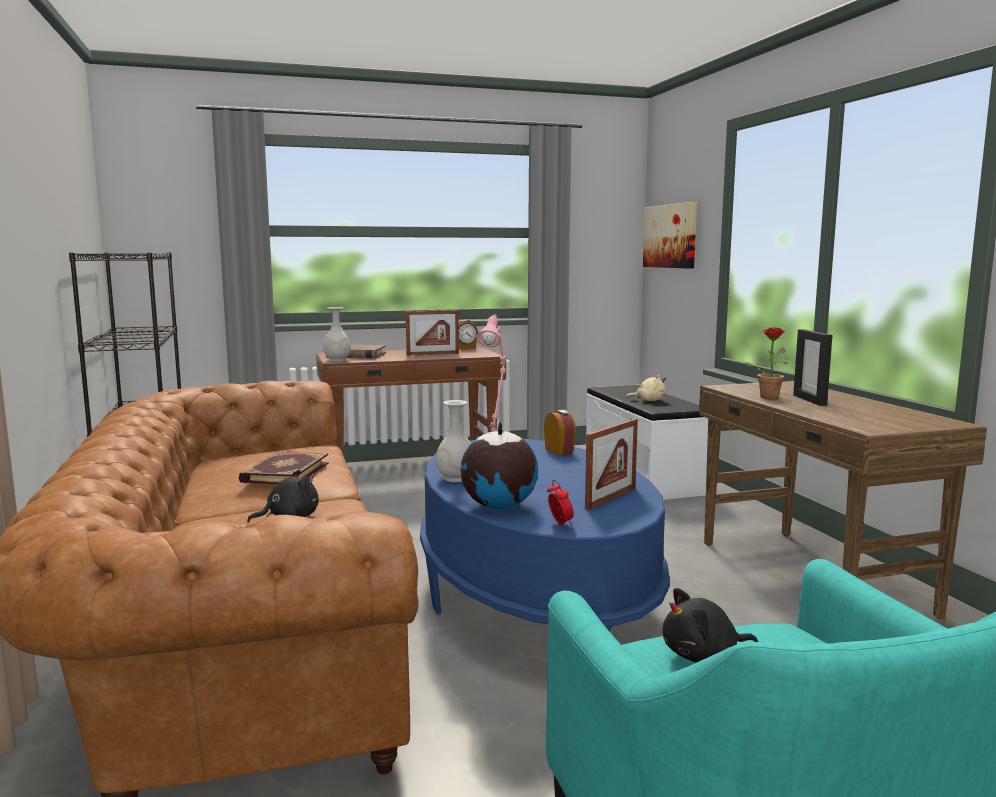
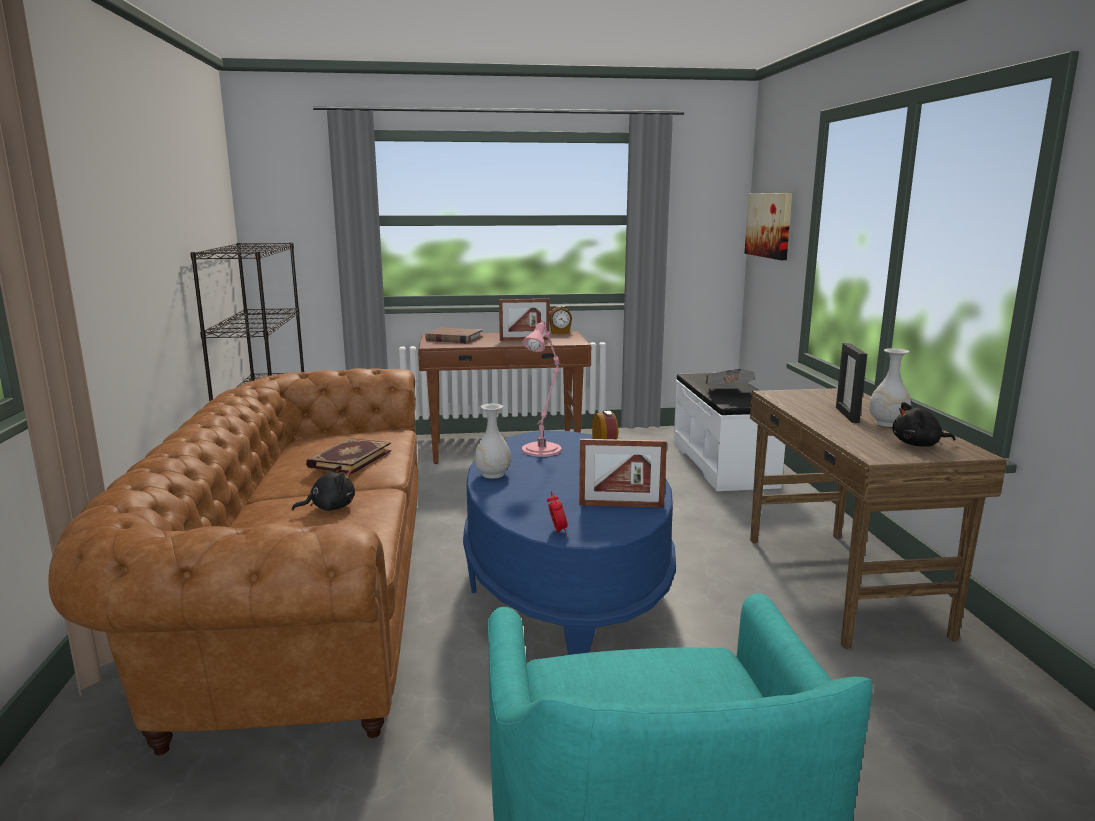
camera: 10 degrees right, 5 degrees up
white vase [323,307,351,362] -> white vase moved to [869,348,911,427]
globe [460,422,538,509] -> none
picture frame [585,419,638,510] -> picture frame turned 45 degrees clockwise [579,439,667,508]
beige plush toy [626,375,667,401] -> newspaper [705,369,755,387]
black plush toy [662,588,758,663] -> black plush toy moved to [893,402,955,447]
potted plant [745,327,790,399] -> none

